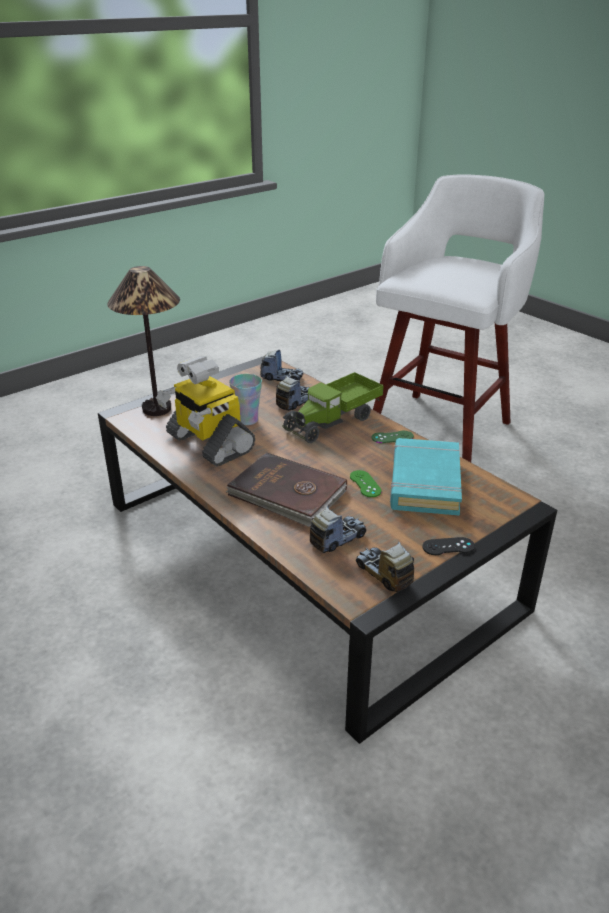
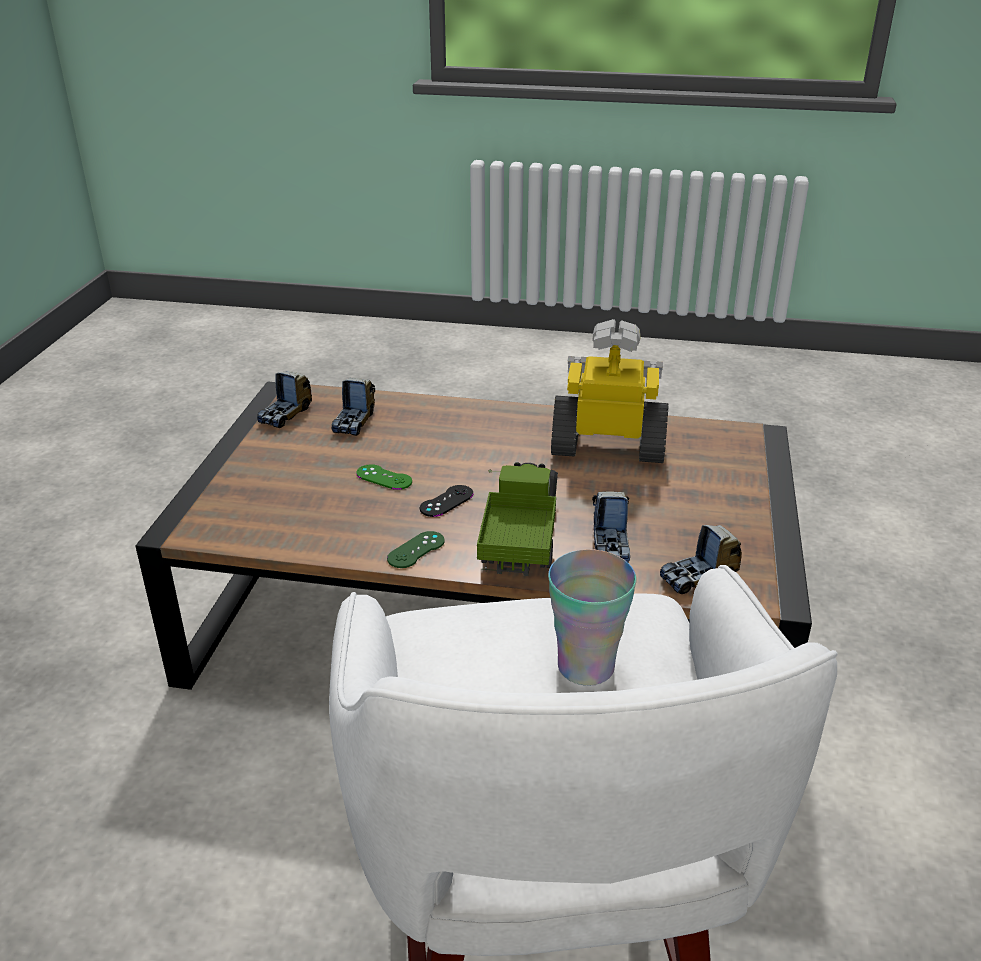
camera: 140 degrees right, 0 degrees up
table lamp [107,266,180,416] -> none
brown book [226,452,347,527] -> none
cup [229,374,262,425] -> cup moved to [548,549,637,686]
toy truck [356,541,414,592] -> toy truck turned 105 degrees clockwise [257,371,312,428]
turquoise book [390,438,462,516] -> none
black game controller [422,537,475,555] -> black game controller moved to [420,485,474,517]

